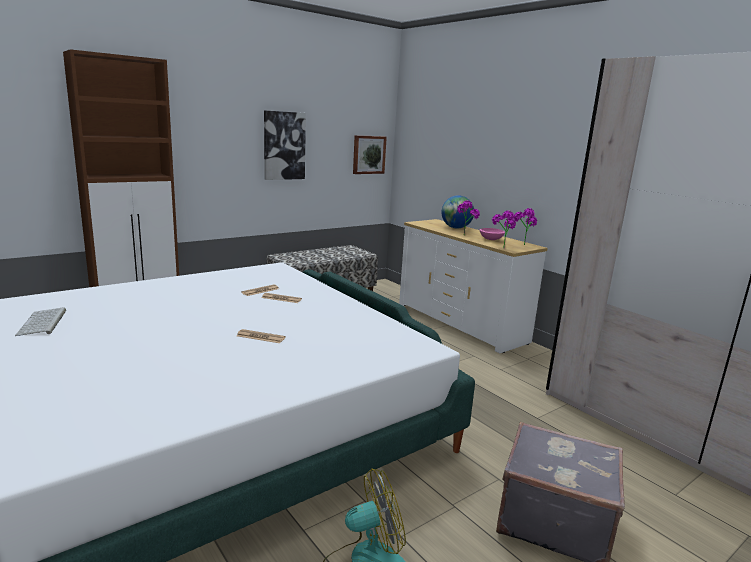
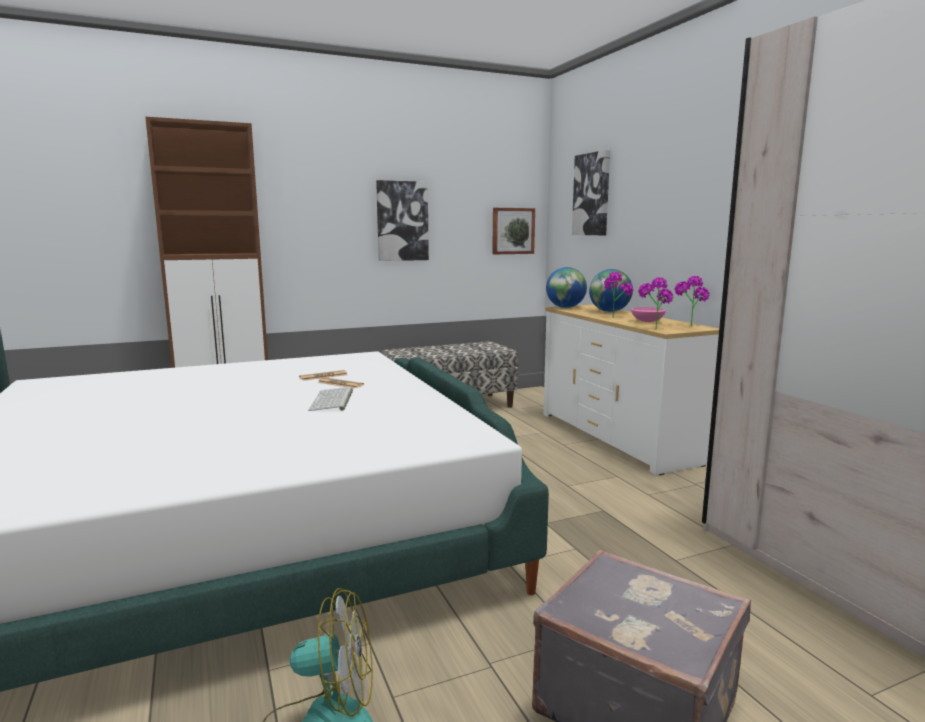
camera: 15 degrees right, 5 degrees down
keyboard [15,308,66,336] -> keyboard moved to [308,387,353,411]
newspaper [237,329,285,343] -> none
none -> globe [546,267,587,308]
none -> picture [572,150,610,235]

